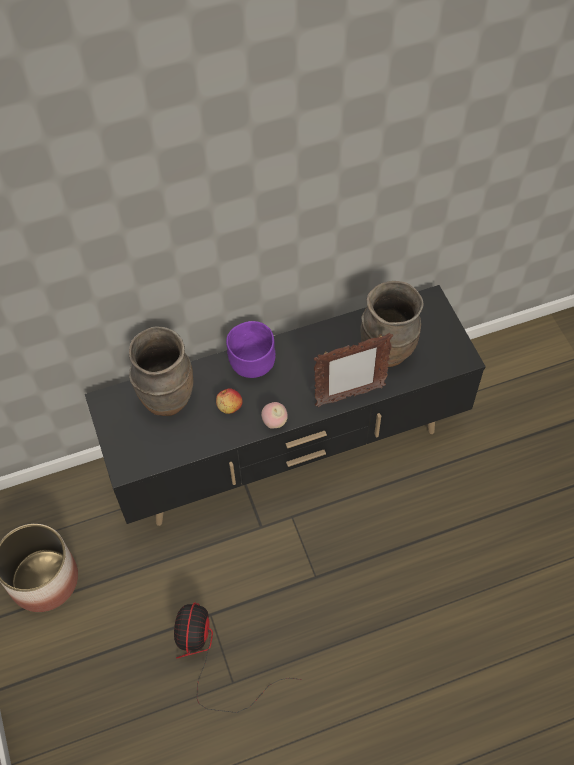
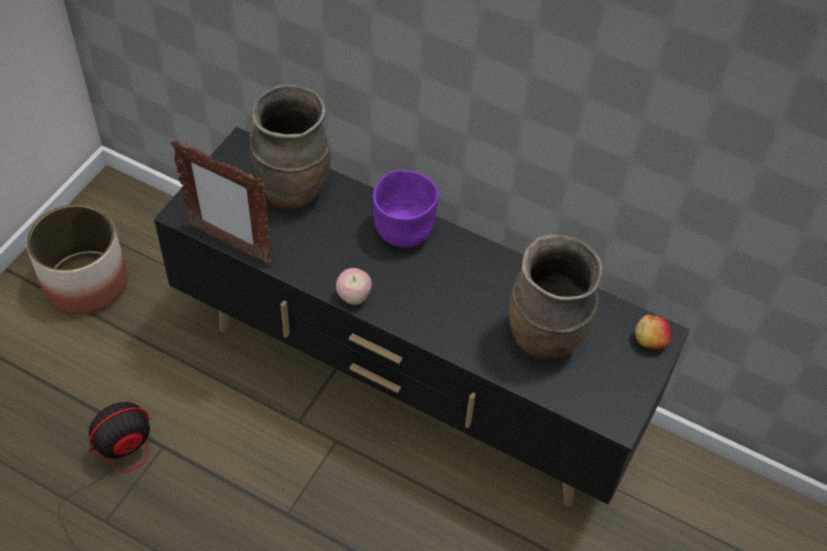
camera: 45 degrees right, 5 degrees down
apple [216,388,243,414] -> apple moved to [635,315,672,350]
picture frame [314,333,393,407] -> picture frame moved to [171,139,273,264]

